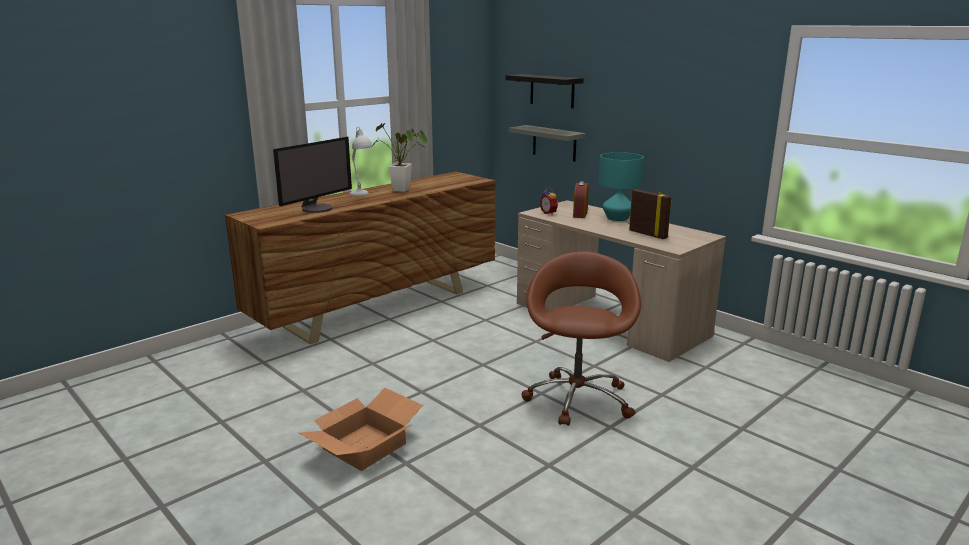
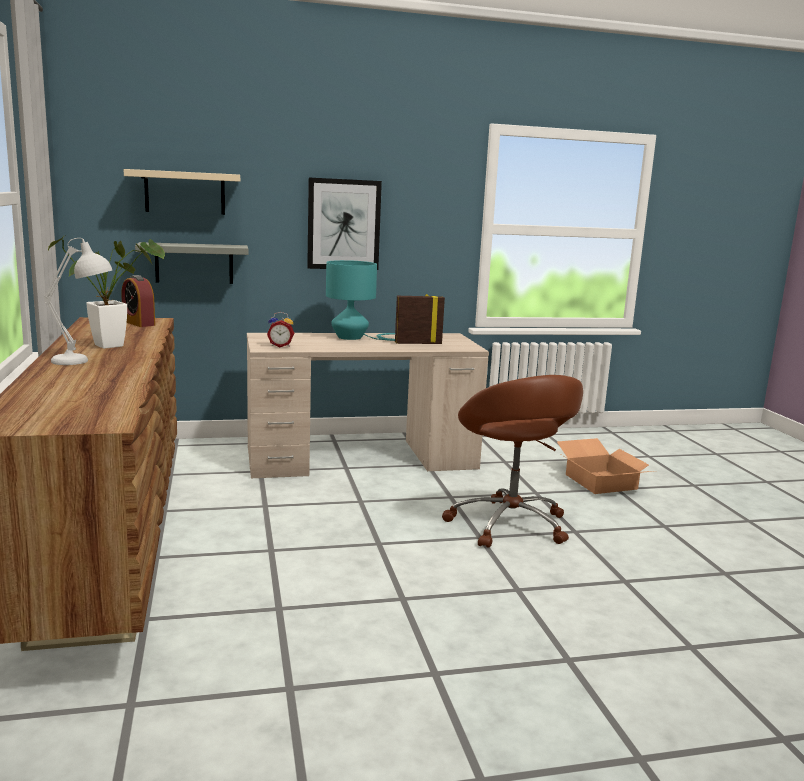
camera: 60 degrees left, 5 degrees down
monitor [273,137,352,213] -> none
cardboard box [299,388,423,471] -> cardboard box moved to [557,438,653,494]
black shelf [506,74,584,109] -> beige shelf [124,169,240,215]
brown office chair [522,251,641,426] -> brown office chair turned 150 degrees counterclockwise [442,375,583,548]
alarm clock [573,181,589,218] -> alarm clock moved to [121,275,155,327]
none -> picture [307,178,382,270]

